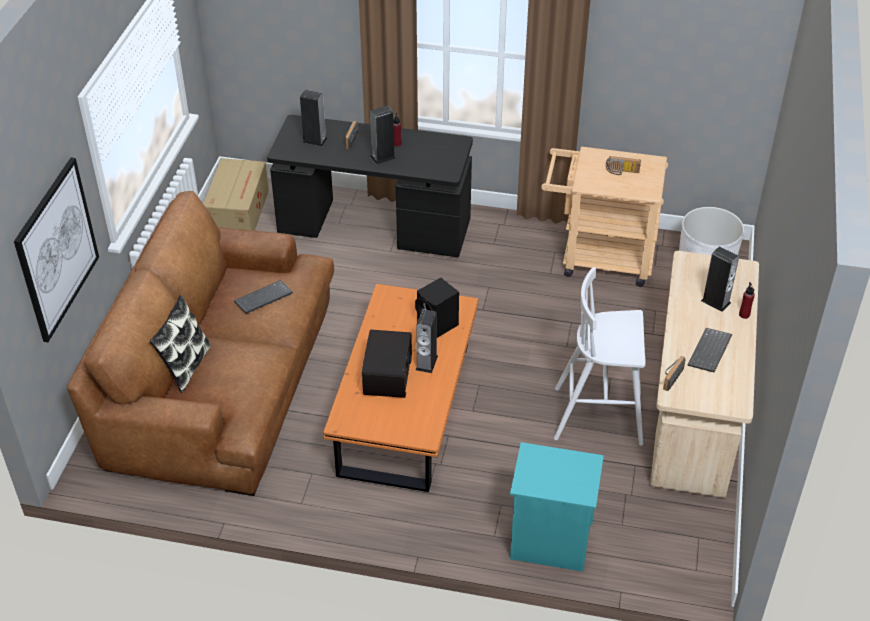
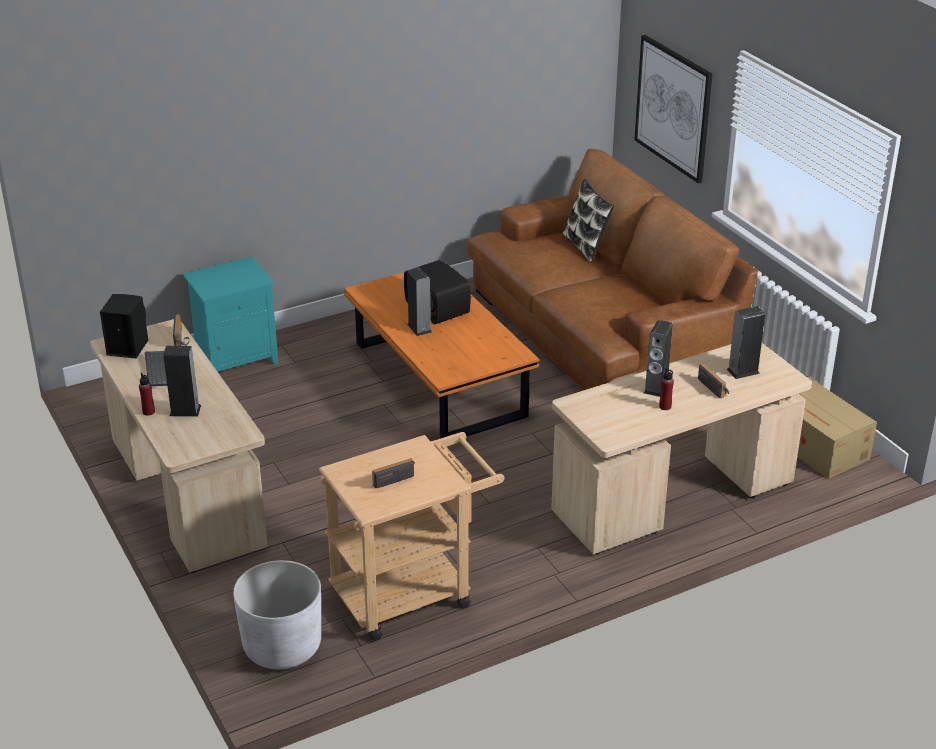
camera: 140 degrees right, 10 degrees down
keyboard [234,280,293,314] -> none
black desk [267,115,473,257] -> beige desk [551,343,812,555]
black speaker [415,277,459,338] -> black speaker moved to [100,294,148,358]
white stool [554,267,645,445] -> none

